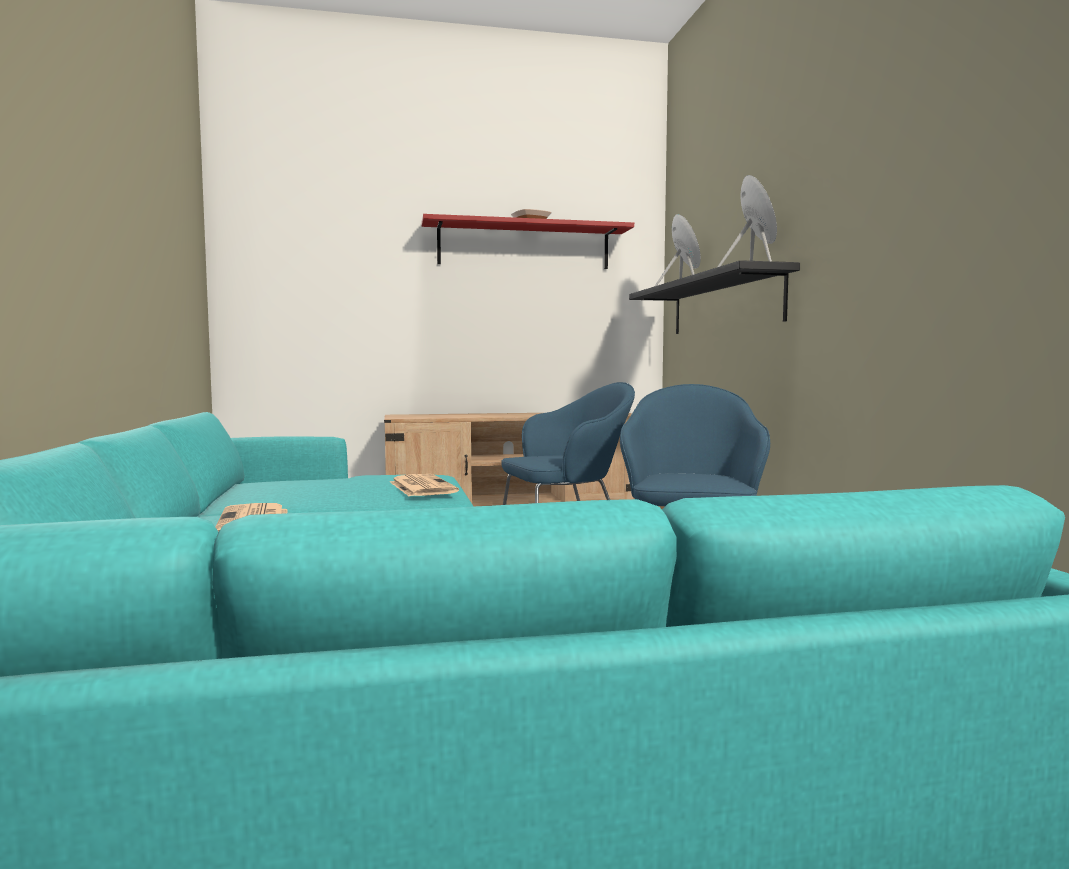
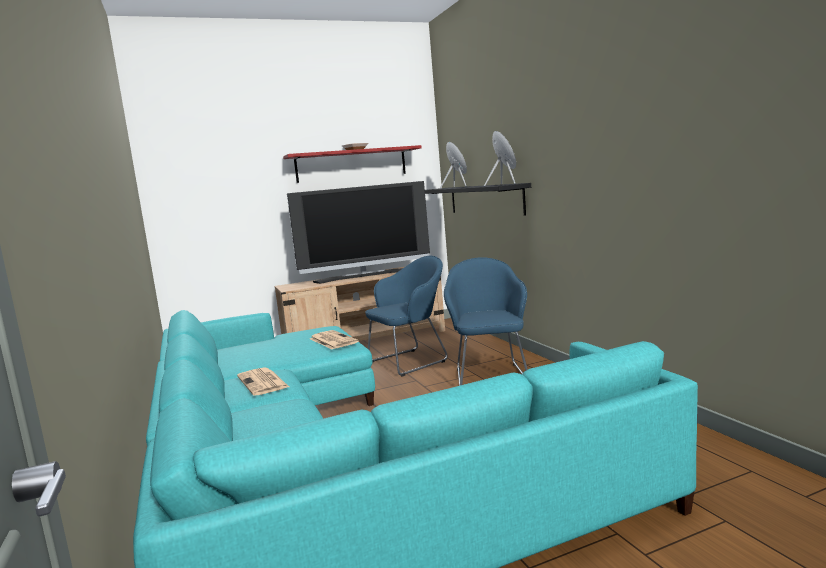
camera: 10 degrees left, 5 degrees up
none -> television [287,181,430,284]

